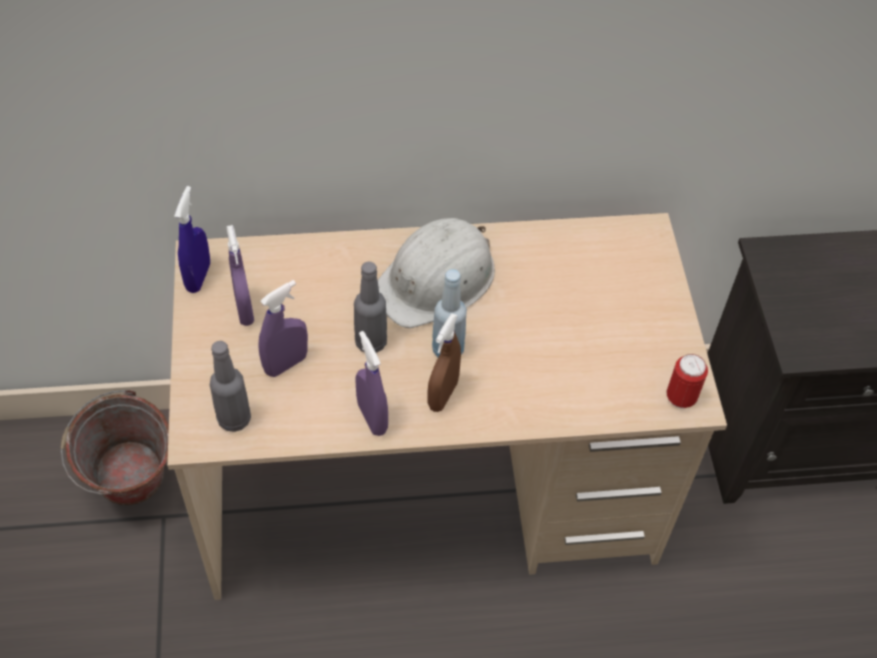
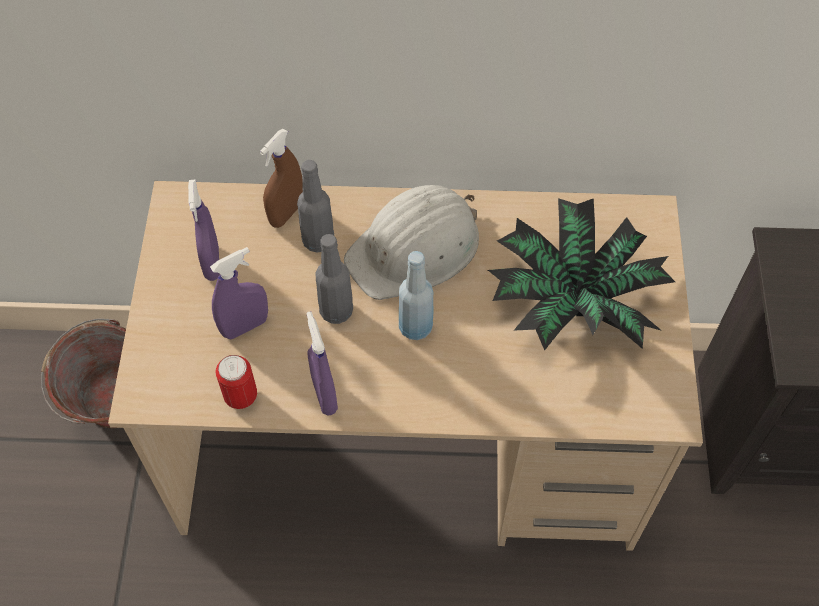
camera: 10 degrees right, 5 degrees up
blue spray bottle [174,186,210,293] -> none
grey bottle [210,341,251,432] -> grey bottle moved to [297,160,334,253]
brown spray bottle [427,313,461,412] -> brown spray bottle moved to [260,129,303,228]
can [667,354,708,408] -> can moved to [216,355,257,409]
none -> potted plant [488,198,675,351]

